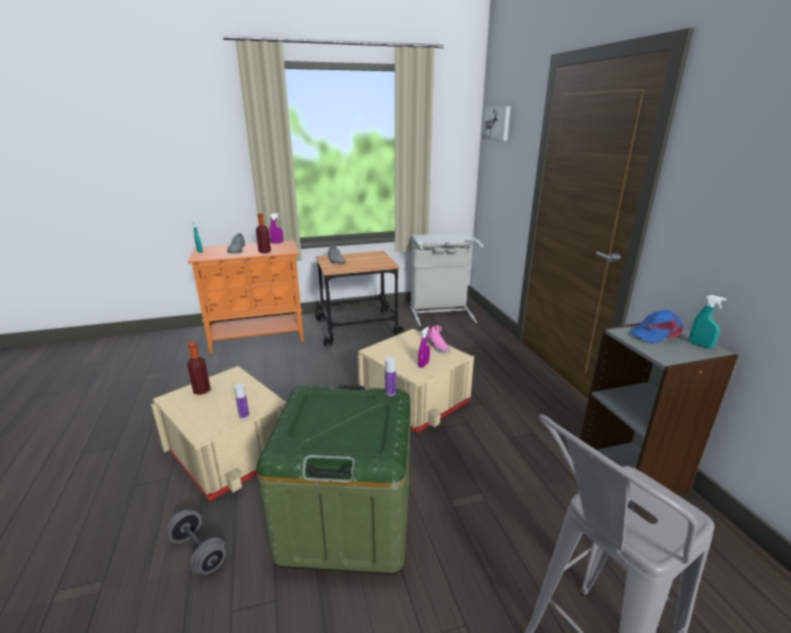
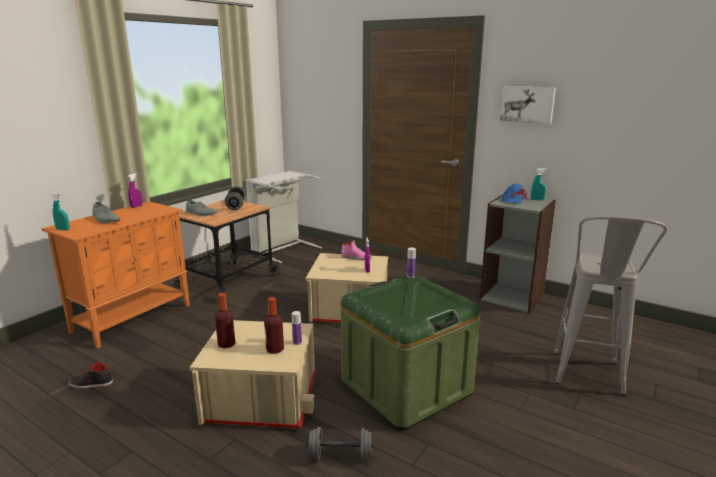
camera: 40 degrees left, 5 degrees down
bottle [256,213,271,253] -> bottle moved to [264,297,284,354]
picture [482,106,511,142] -> picture moved to [500,86,556,124]
none -> black shoe [68,361,113,389]
none -> grey dumbbell [225,186,246,210]

